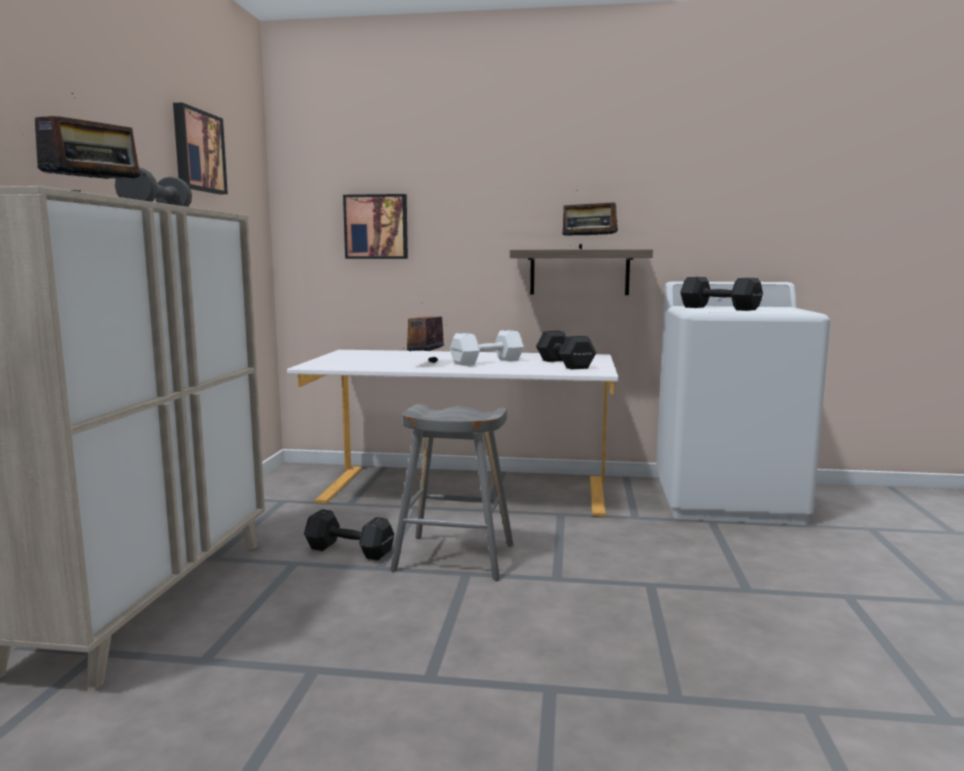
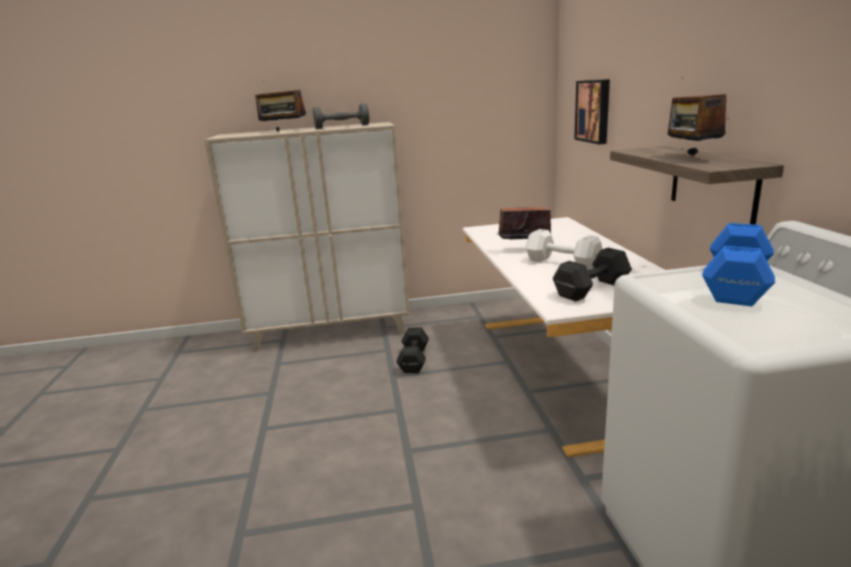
camera: 75 degrees right, 10 degrees up
picture [173,102,228,194] -> none
grey stool [390,404,514,581] -> none
black dumbbell [680,277,763,311] -> blue dumbbell [702,223,775,306]

